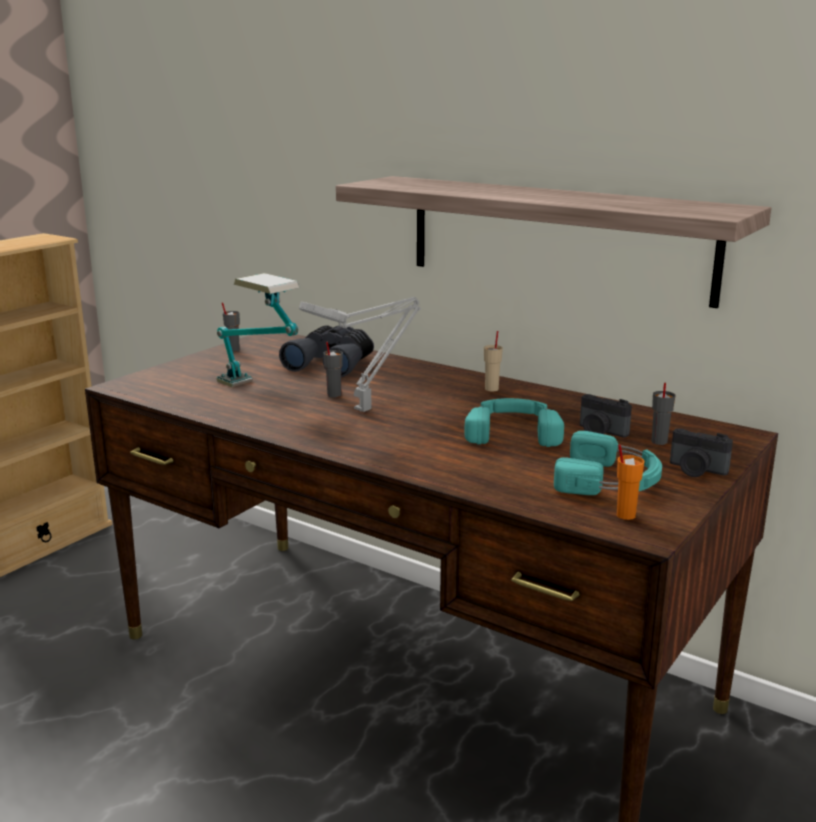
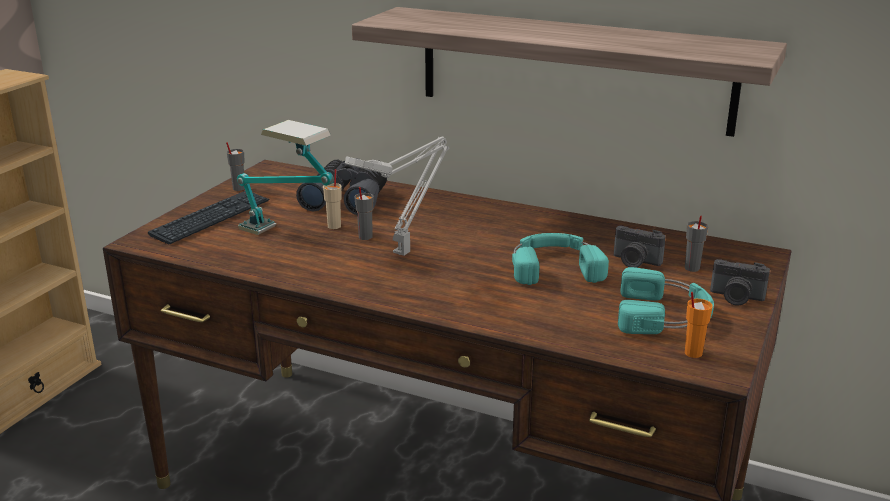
camera: 10 degrees left, 5 degrees up
beige cup [484,331,503,391] -> beige cup moved to [323,169,342,229]
none -> keyboard [148,191,269,245]

